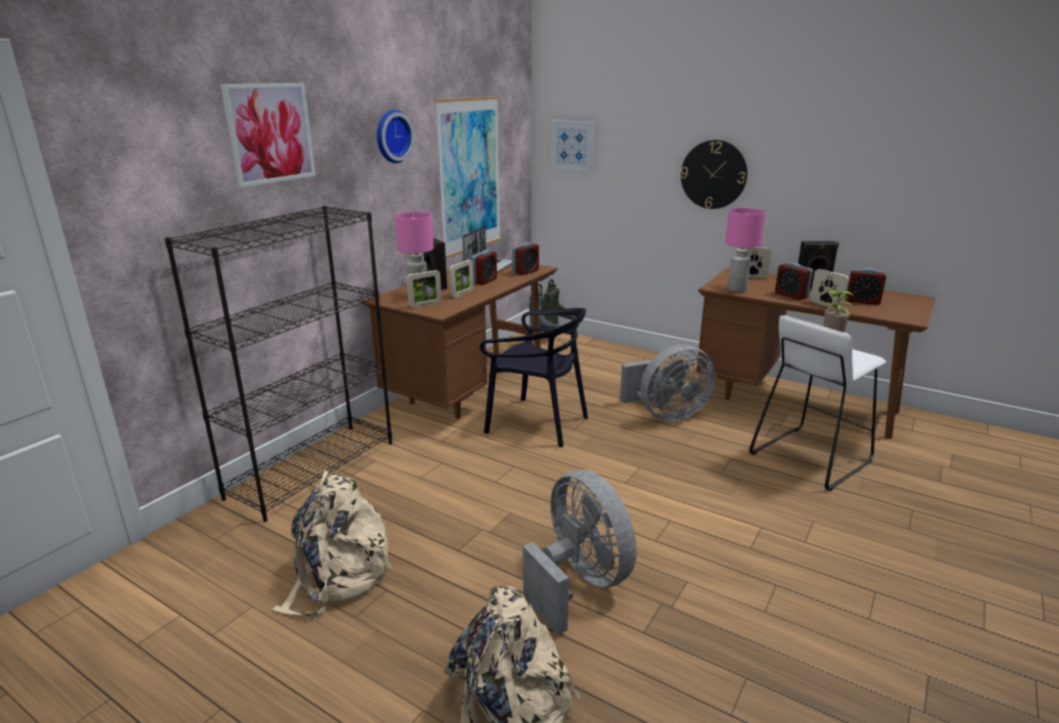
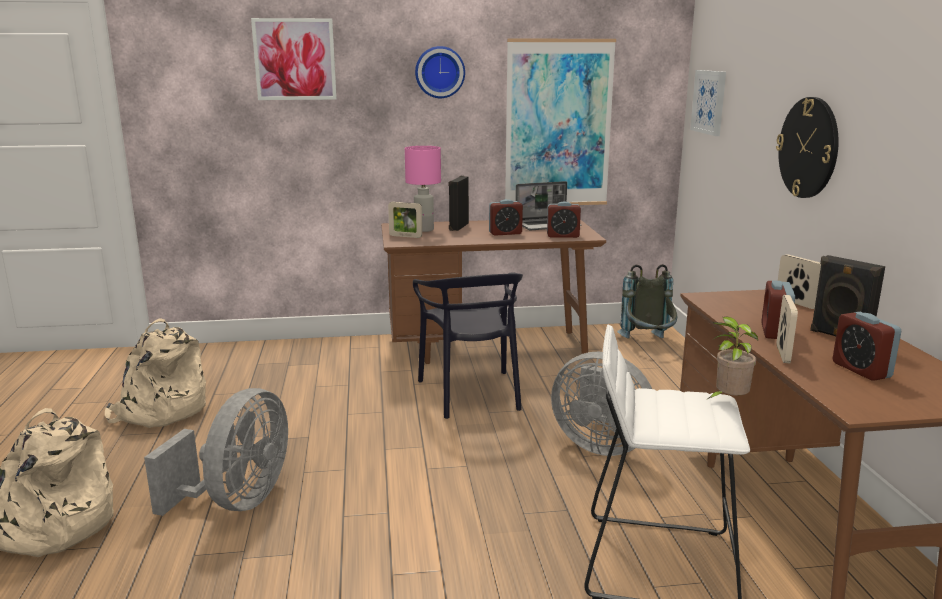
camera: 50 degrees right, 5 degrees down
black bookcase [165,206,392,522] -> none
picture frame [449,260,474,298] -> none
pink table lamp [725,208,766,292] -> none

